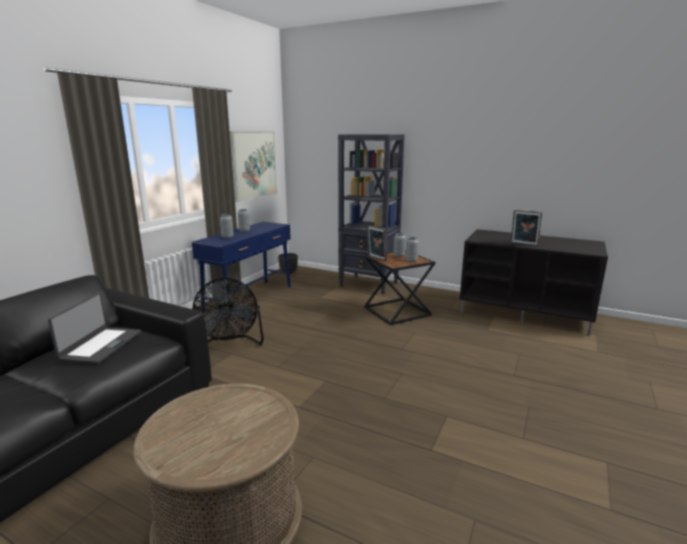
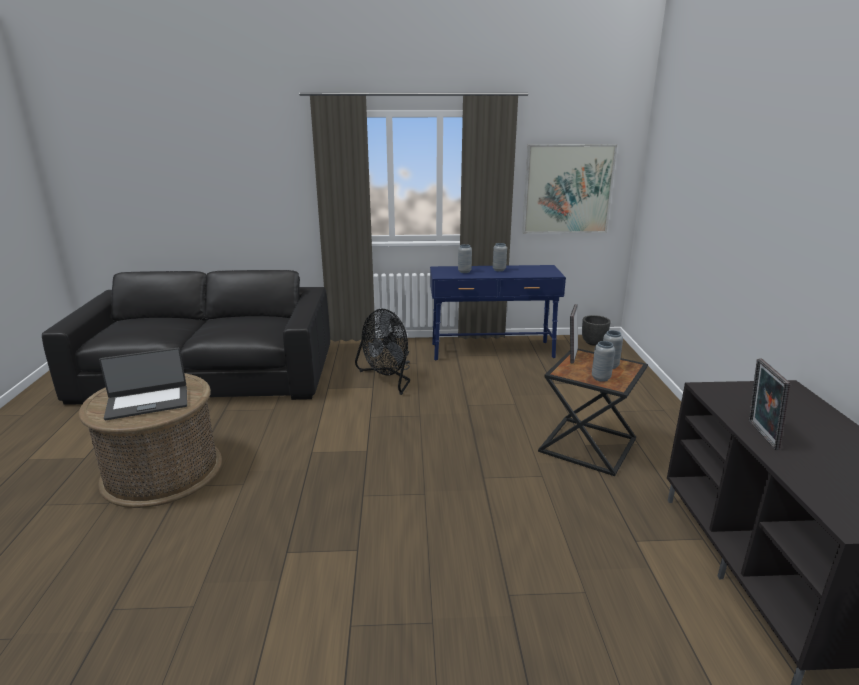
camera: 60 degrees right, 5 degrees up
laptop [48,293,141,364] -> laptop moved to [99,348,187,420]
black bookcase [338,134,405,294] -> none

